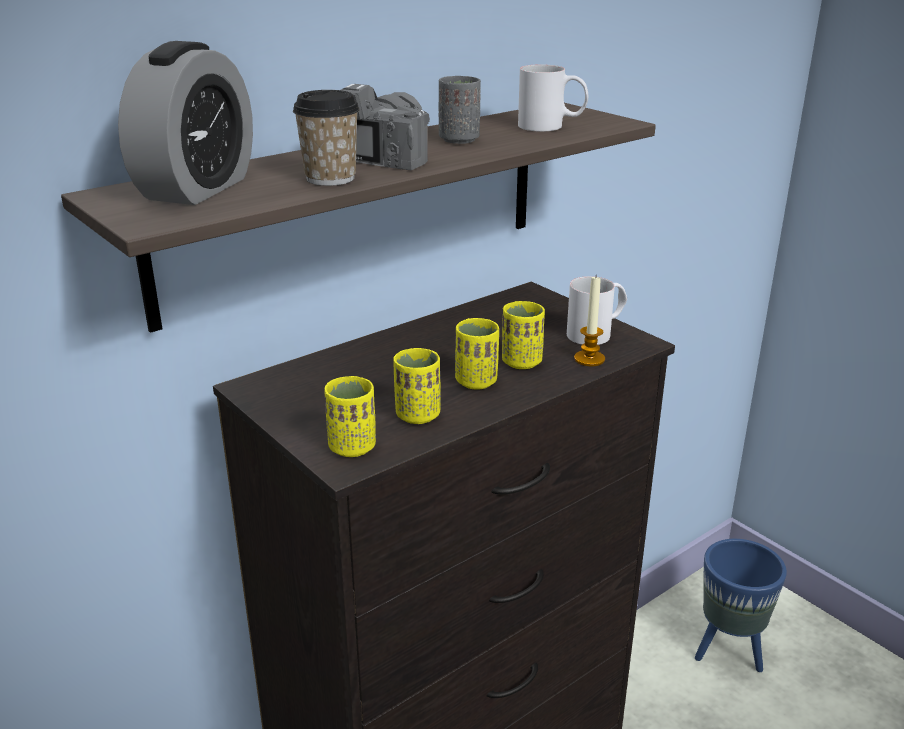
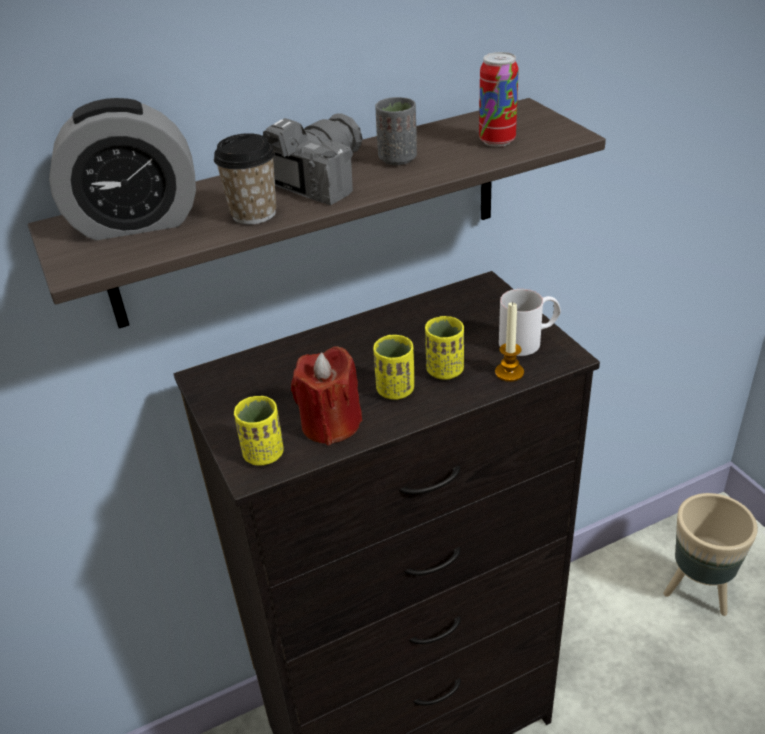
camera: 15 degrees right, 10 degrees up
alarm clock [118,41,253,205] -> alarm clock turned 45 degrees clockwise [49,98,196,240]
yellow cup [393,348,441,424] -> red candle [291,347,362,445]
white mug [518,64,588,132] -> can [479,52,519,147]
blue planter [695,539,787,672] -> beige planter [664,493,758,616]

